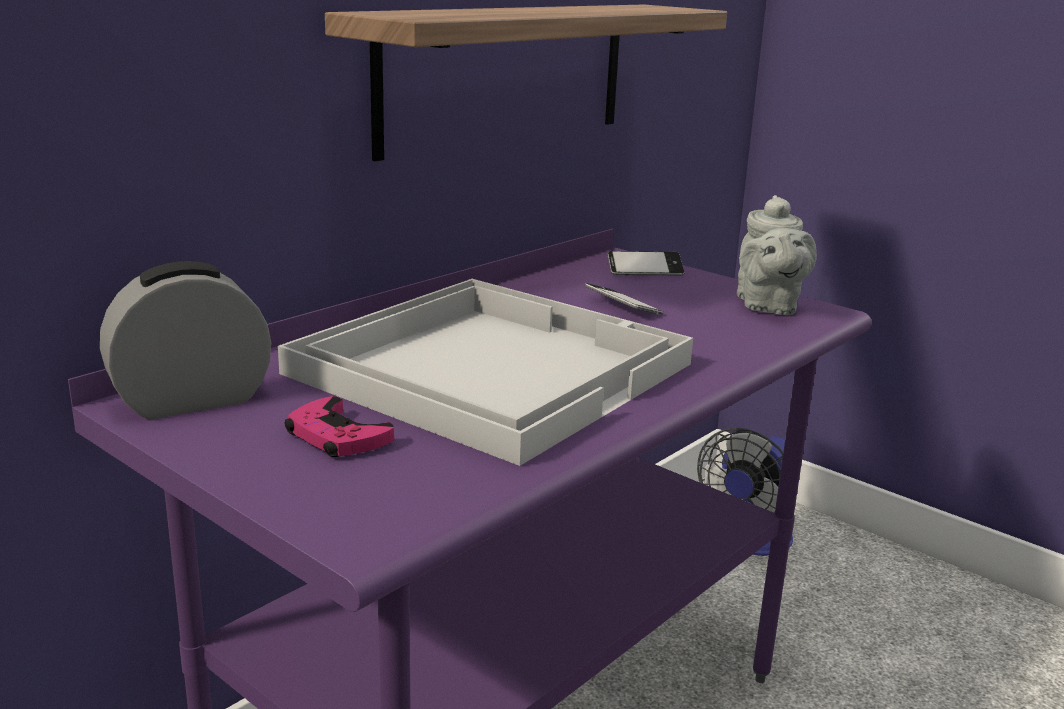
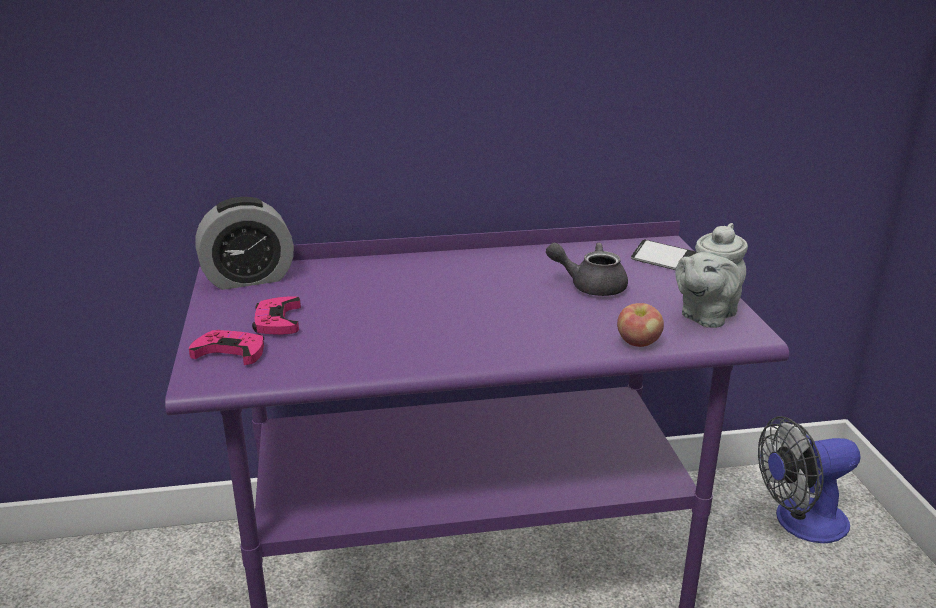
camera: 40 degrees right, 5 degrees up
alarm clock [100,261,271,420] -> alarm clock turned 150 degrees clockwise [196,197,294,290]
white tray [278,279,693,466] -> none
shelf [325,5,727,161] -> none
phone [585,283,664,315] -> grey teapot [546,243,628,296]
none -> pink game controller [189,330,264,365]
none -> apple [617,303,664,347]

